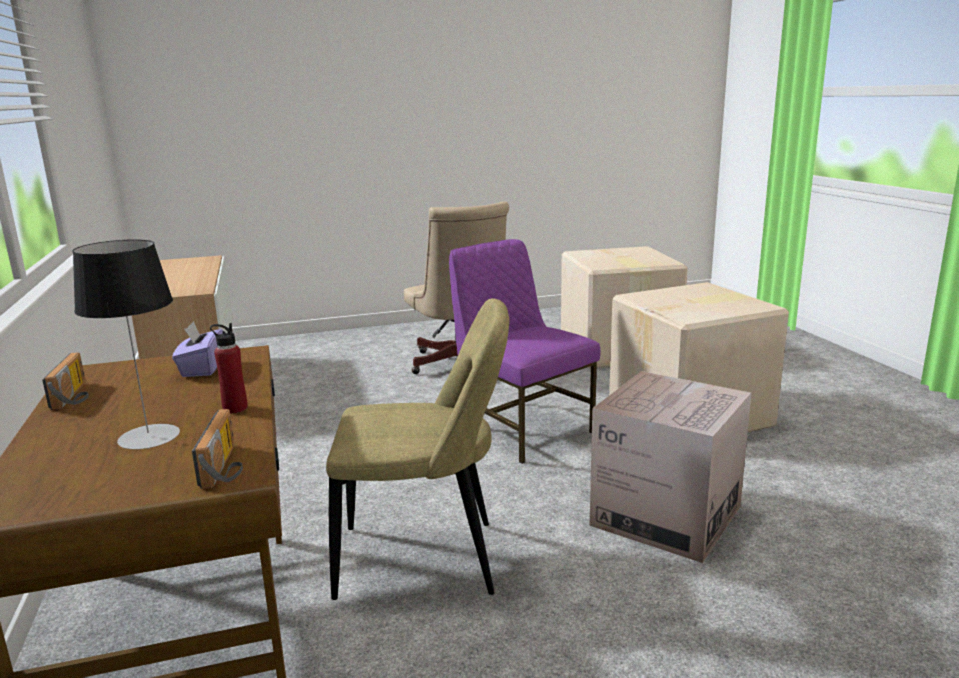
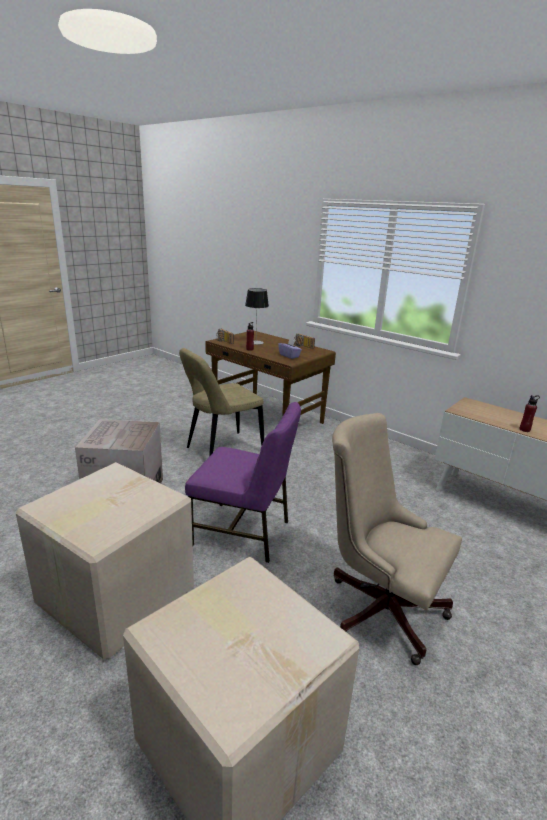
camera: 145 degrees right, 5 degrees up
none -> red bottle [519,395,540,432]

